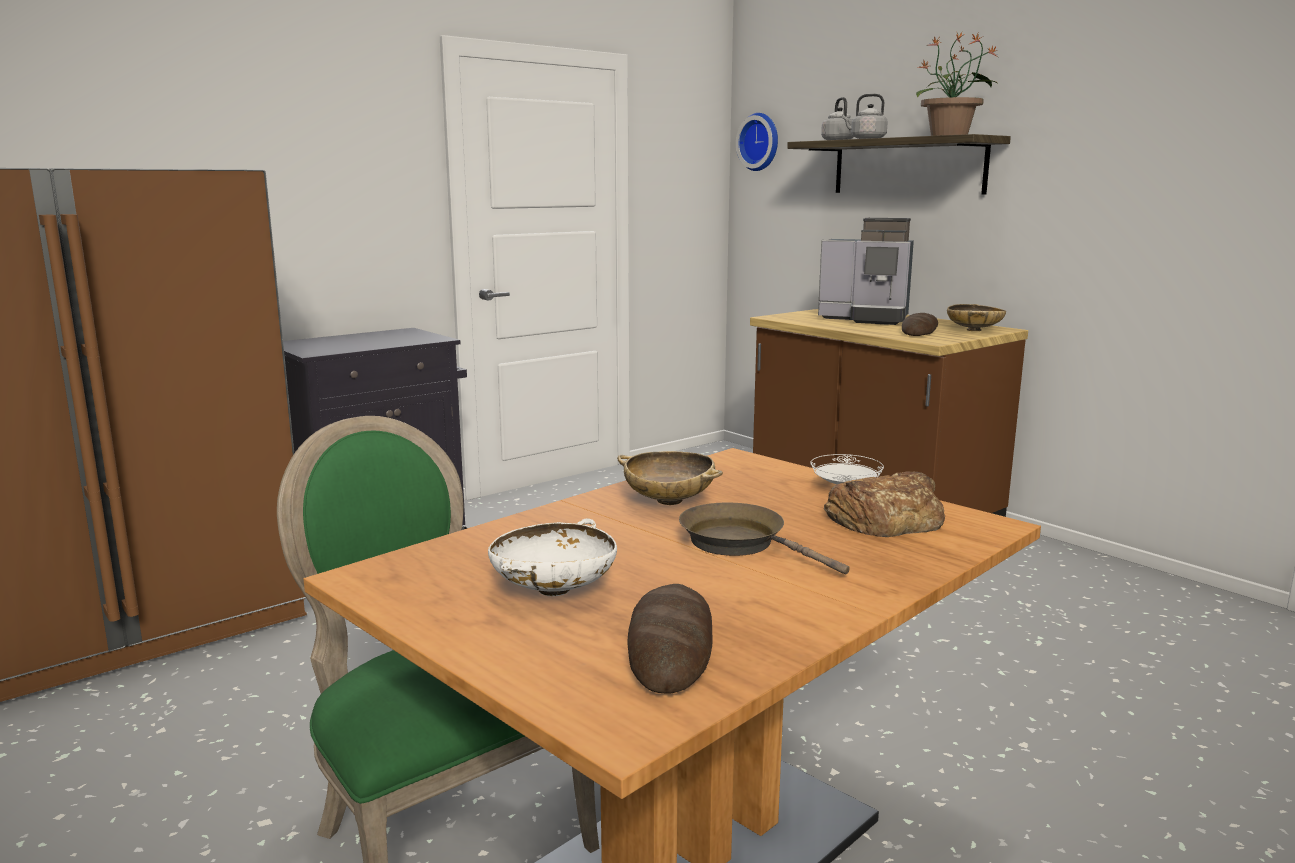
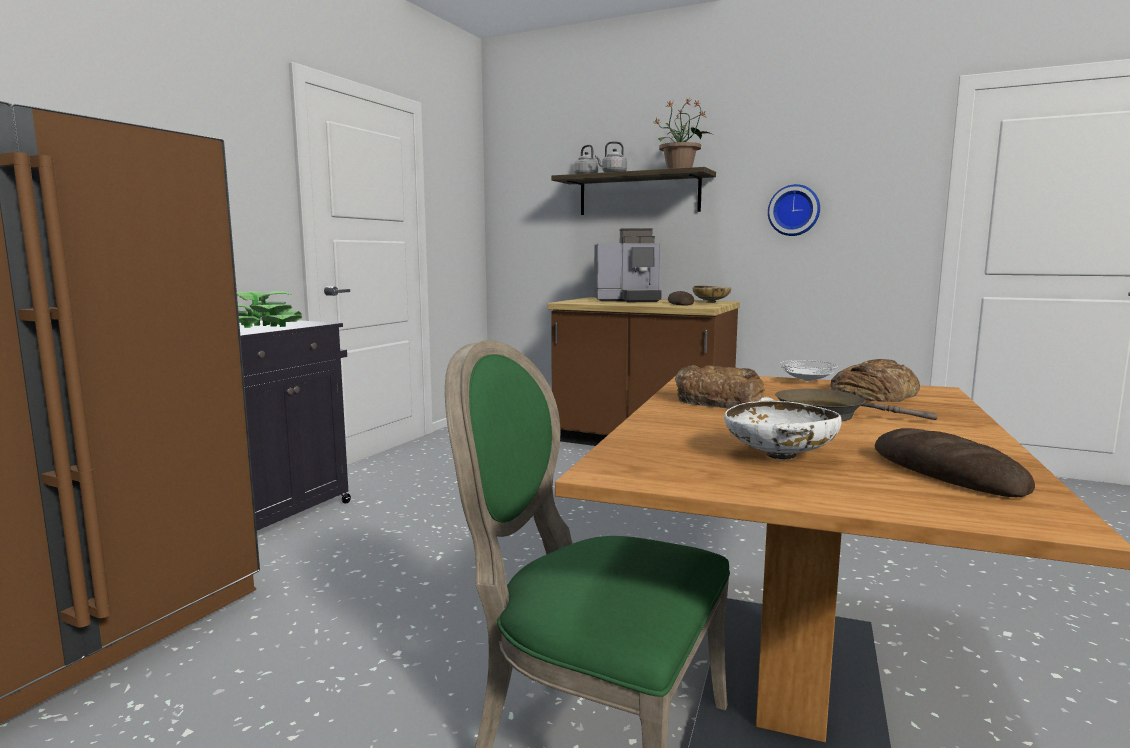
camera: 25 degrees left, 5 degrees down
beige bowl [617,451,723,505] -> bread [675,365,765,409]
wall clock [736,113,778,171] -> wall clock moved to [768,184,820,236]
none -> potted plant [237,291,302,328]

